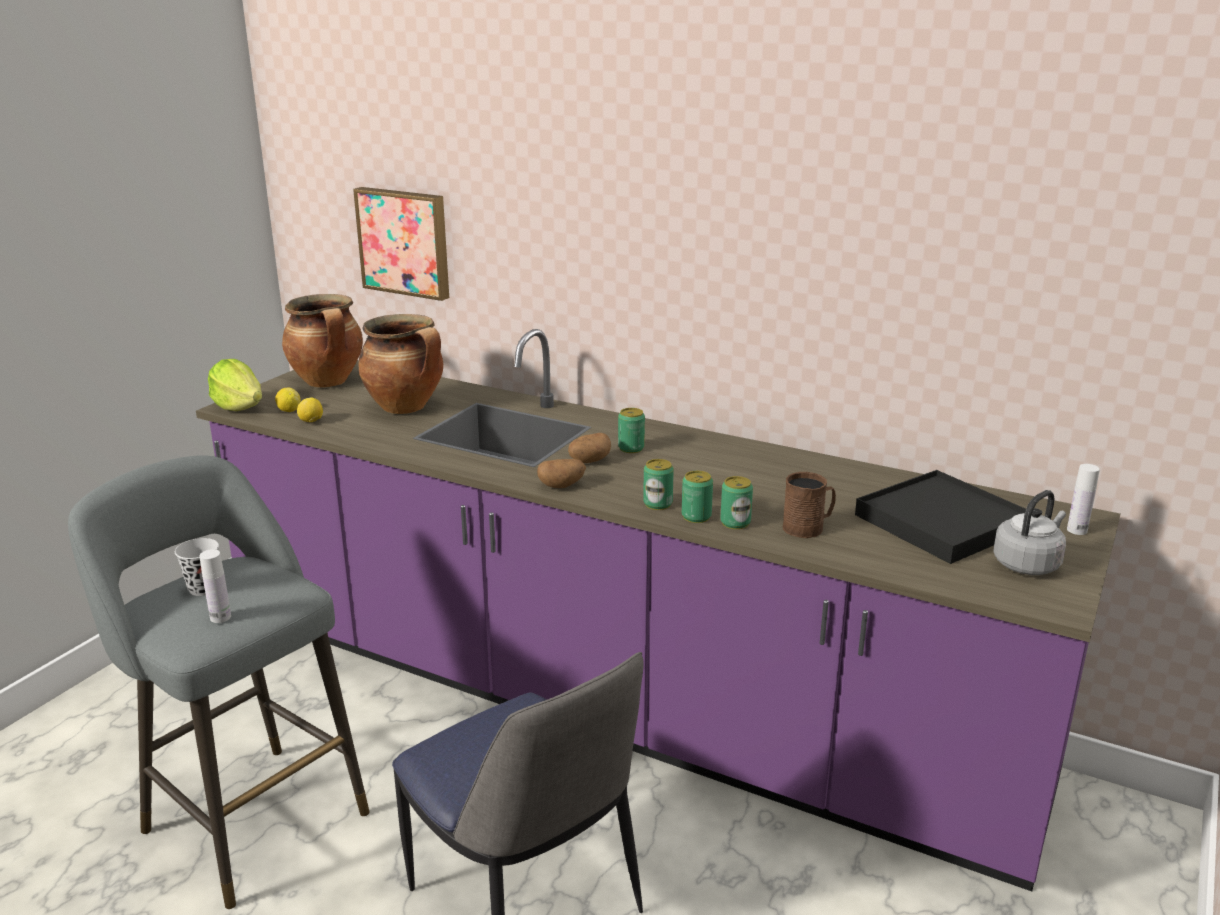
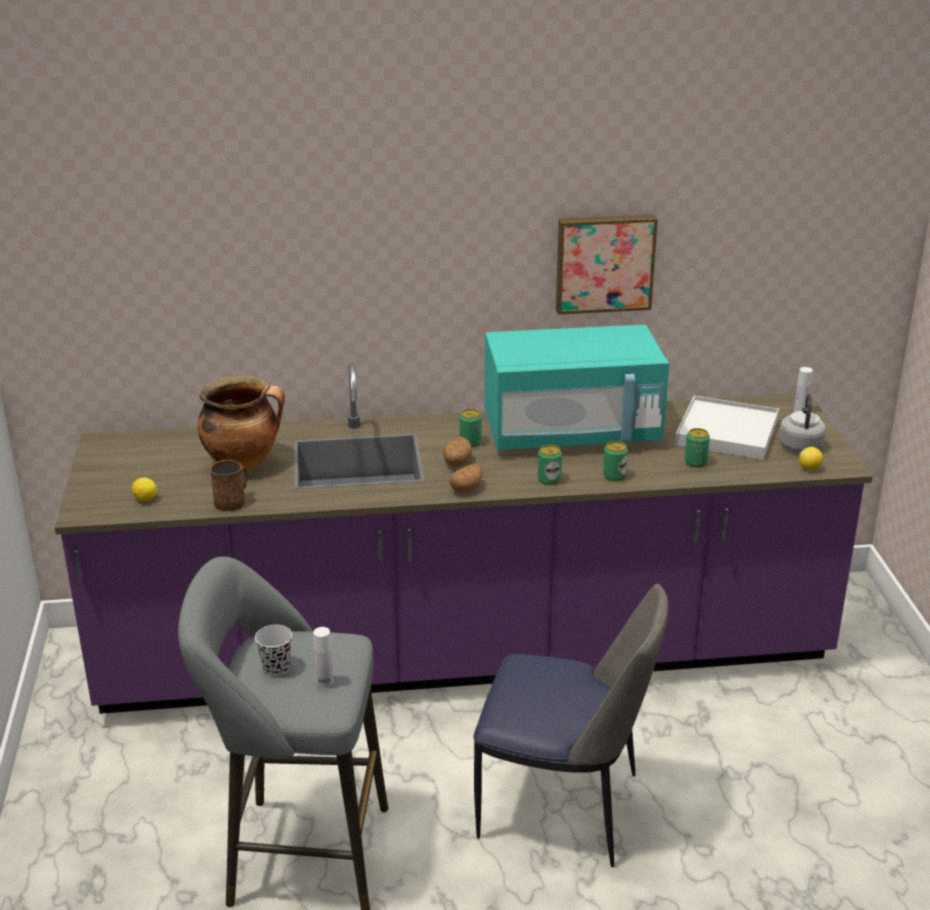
camera: 35 degrees left, 5 degrees up
lettuce [208,359,262,411] -> none
cooking pot [282,294,363,388] -> none
lemon [297,398,323,422] -> lemon moved to [799,447,823,470]
picture [353,187,449,301] -> picture moved to [556,215,658,315]
can [682,471,713,523] -> can moved to [684,428,710,468]
brown mug [783,472,836,538] -> brown mug moved to [210,460,248,511]
black tray [855,470,1026,564] -> white tray [675,396,779,460]
none -> turquoise microwave [485,325,669,450]

